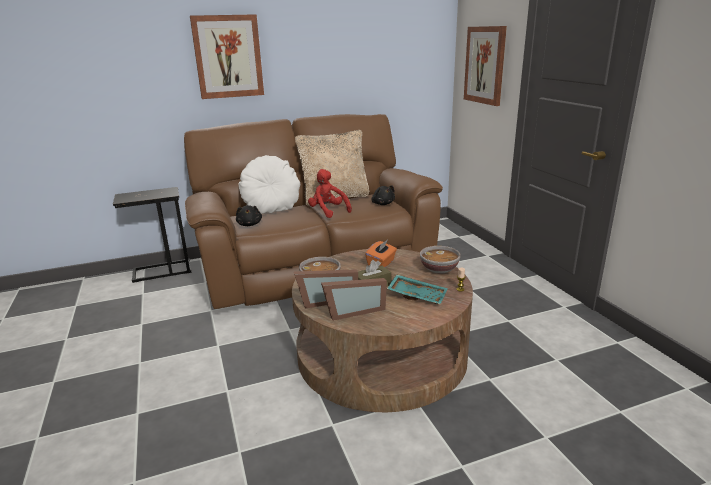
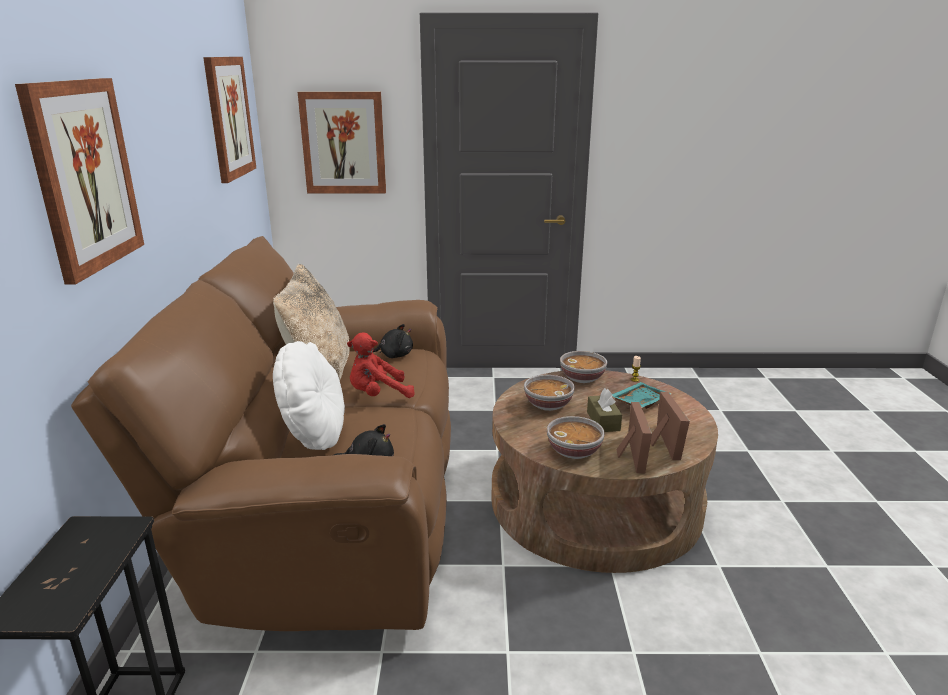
camera: 70 degrees left, 0 degrees up
orange tissue box [365,240,397,268] -> bowl [524,375,575,411]
none -> picture [203,57,256,183]

